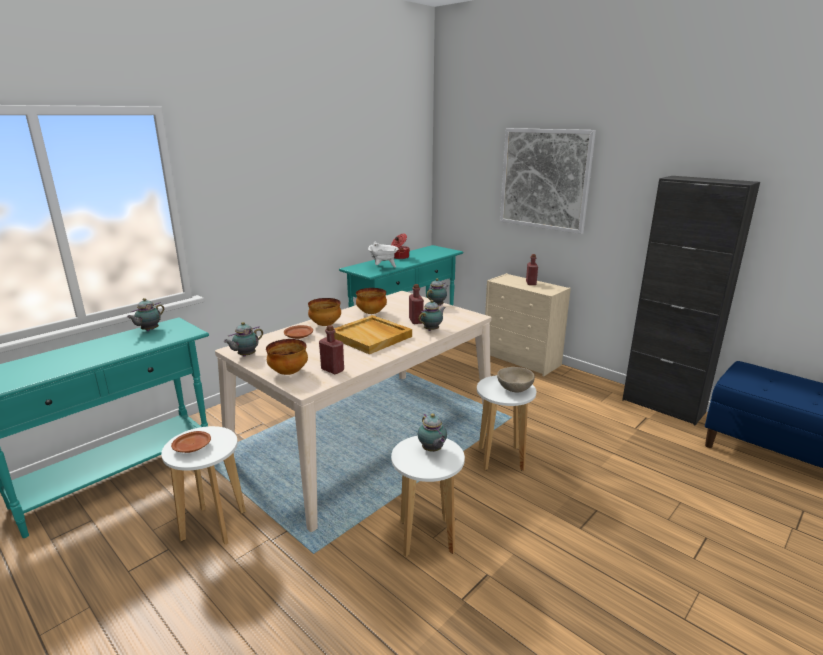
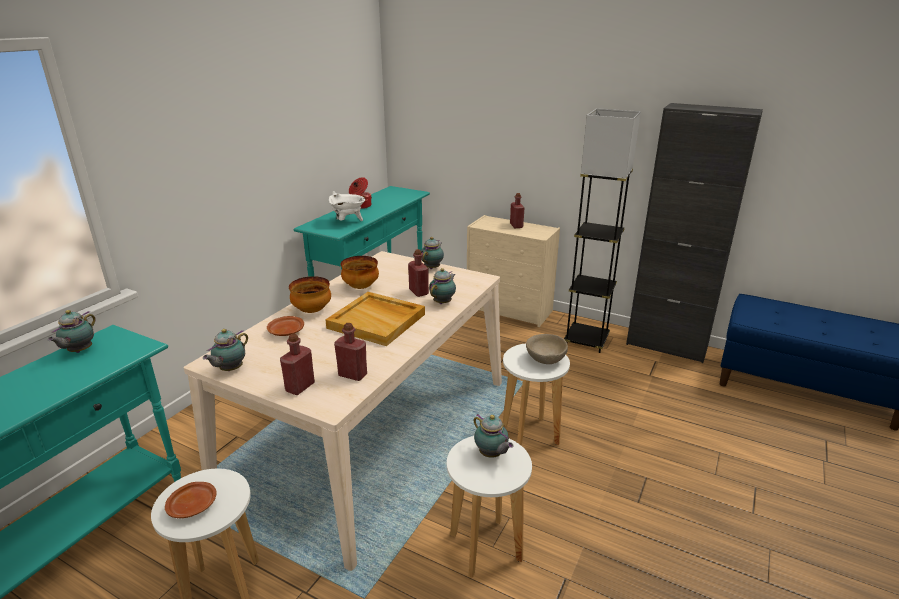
camera: 15 degrees left, 5 degrees up
bowl [266,339,308,375] -> red bottle [280,333,315,395]
picture [500,128,596,234] -> none
none -> grey floor lamp [564,108,641,353]

